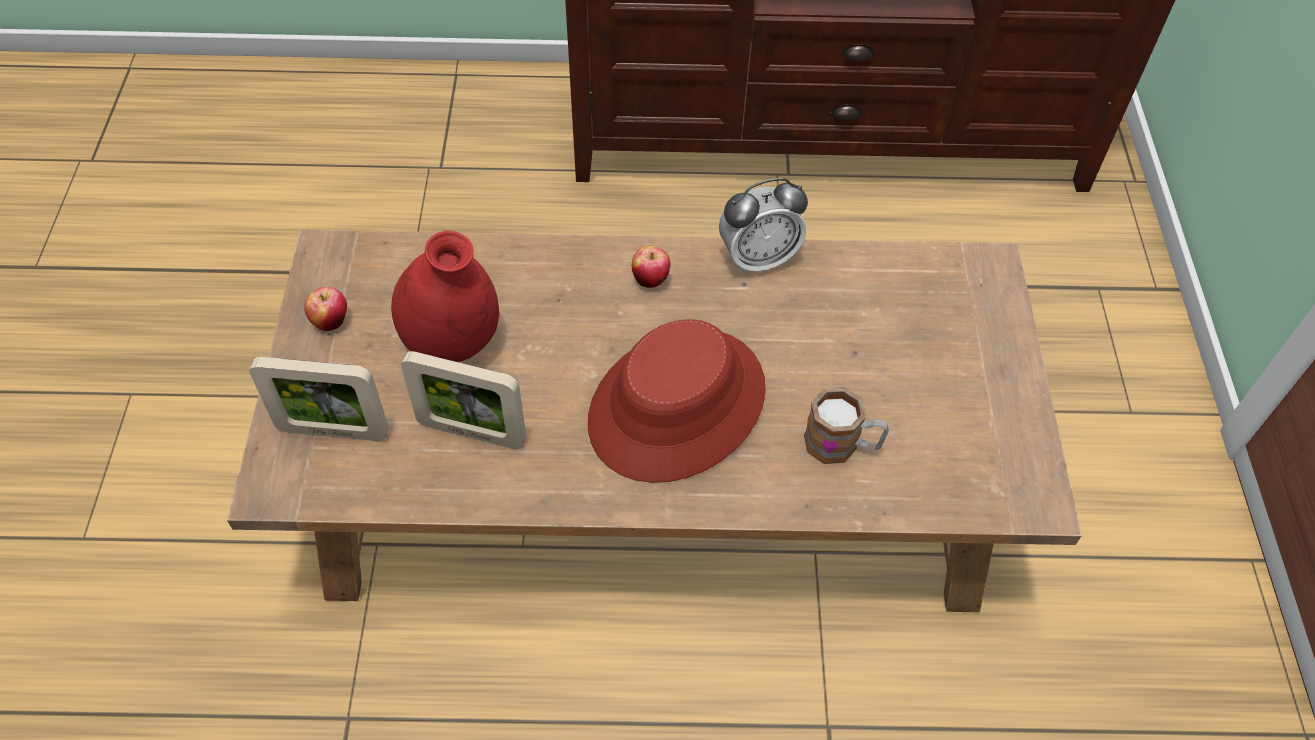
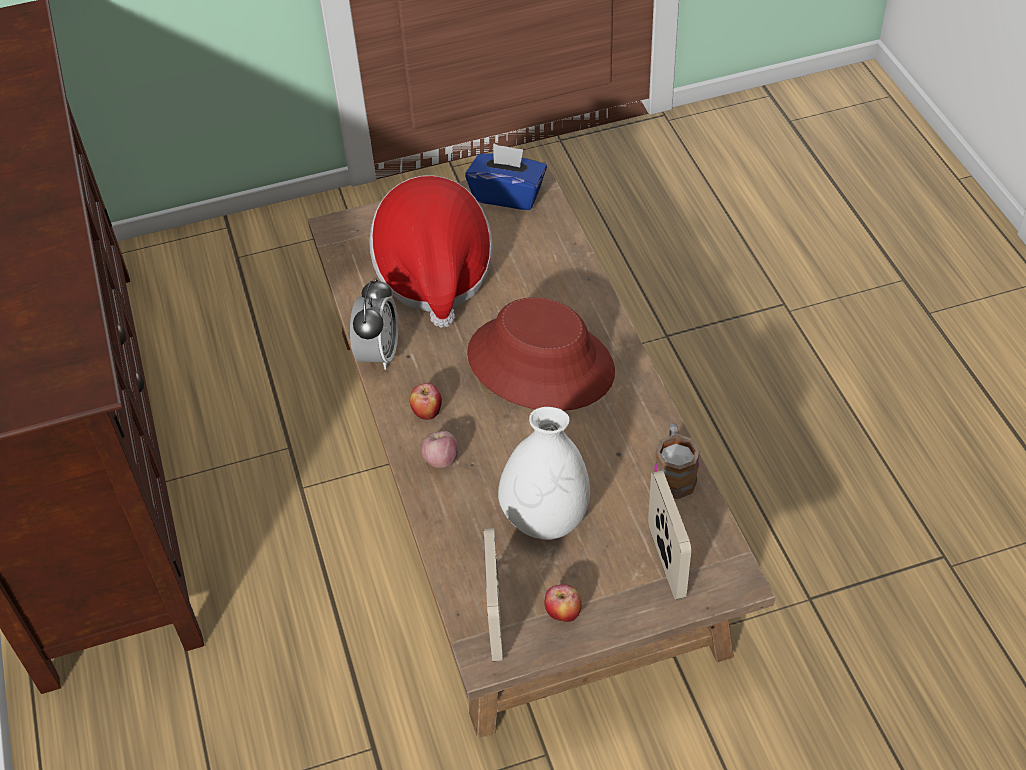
camera: 105 degrees left, 5 degrees down
red vase [391,230,499,362] -> white vase [498,407,590,540]
picture frame [401,351,526,449] -> picture frame moved to [483,528,503,661]
alarm clock [719,178,808,274] -> alarm clock turned 45 degrees clockwise [350,278,398,370]
mug [804,387,889,464] -> mug moved to [654,423,700,499]
none -> hat [369,175,493,328]
none -> apple [421,431,458,468]
none -> blue tissue box [465,143,547,210]

